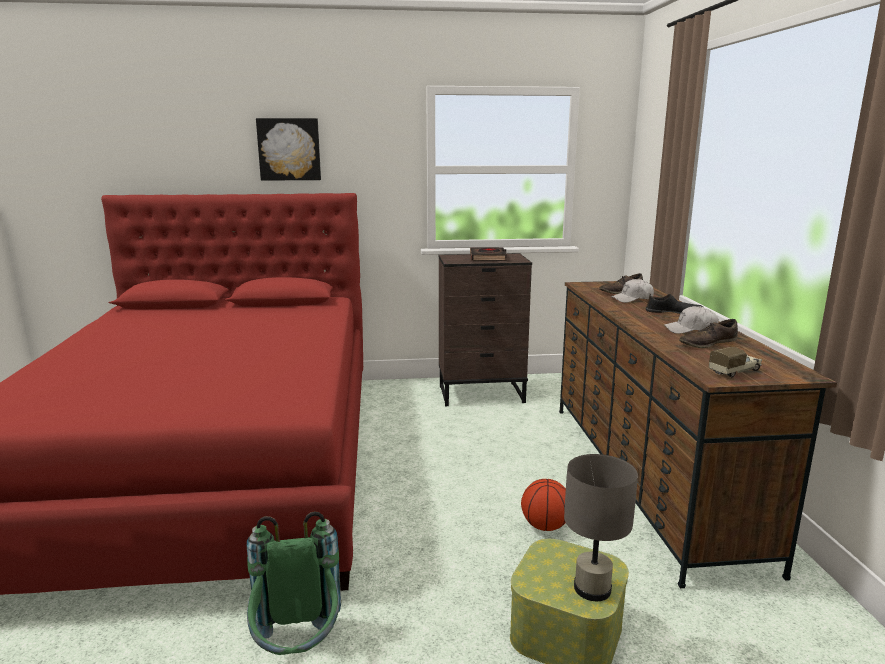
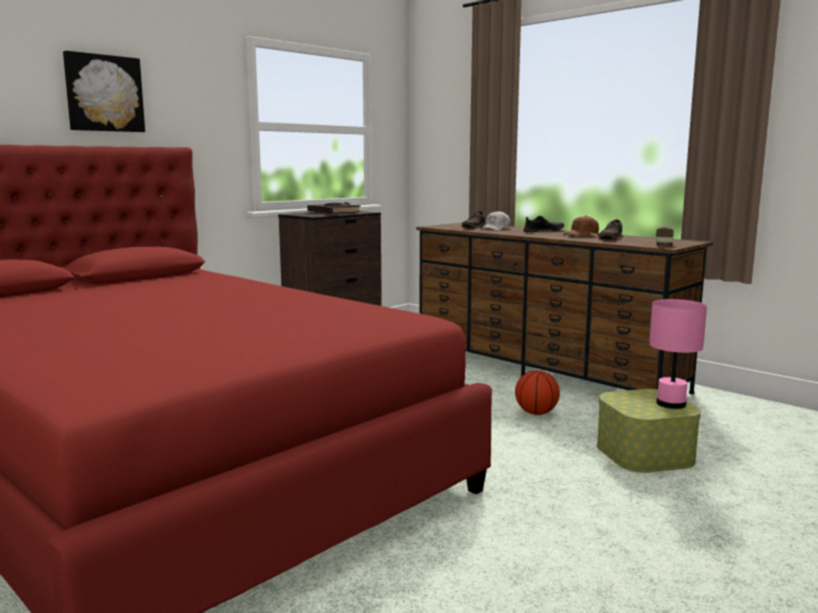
camera: 40 degrees left, 5 degrees down
green backpack [247,511,341,655] -> none
grey table lamp [564,454,638,601] -> pink table lamp [649,299,707,409]
white cap [664,306,719,334] -> brown cap [563,216,599,237]

